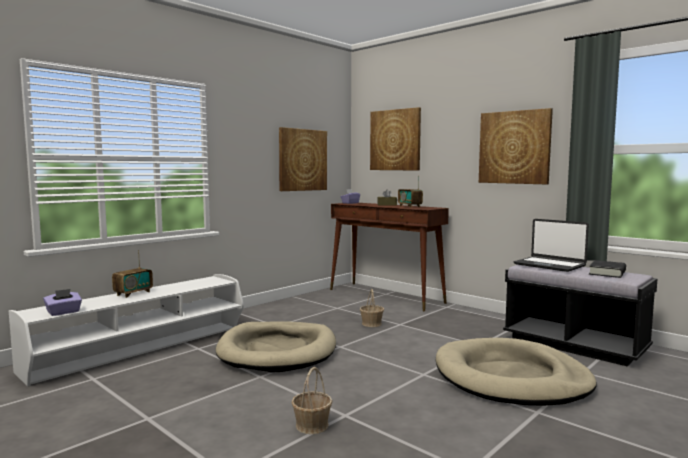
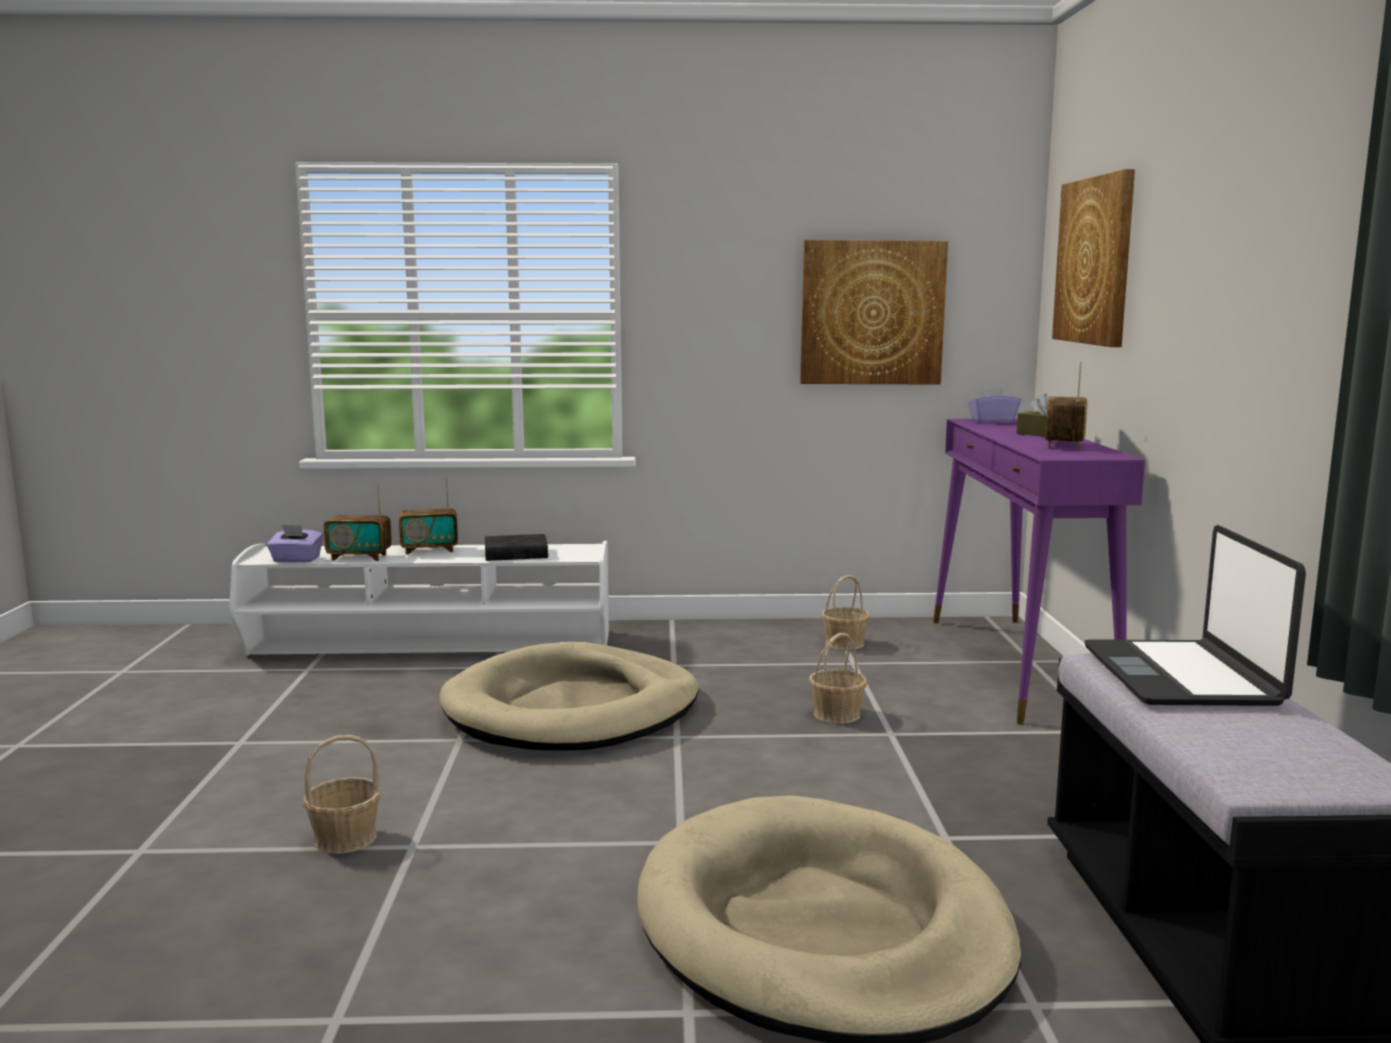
camera: 45 degrees right, 5 degrees up
brown console table [330,203,449,311] -> purple console table [933,419,1145,724]
picture [479,108,553,184] -> none
black book [589,260,626,278] -> black book moved to [485,534,548,561]
none -> radio [323,484,392,561]
none -> basket [821,575,870,650]

